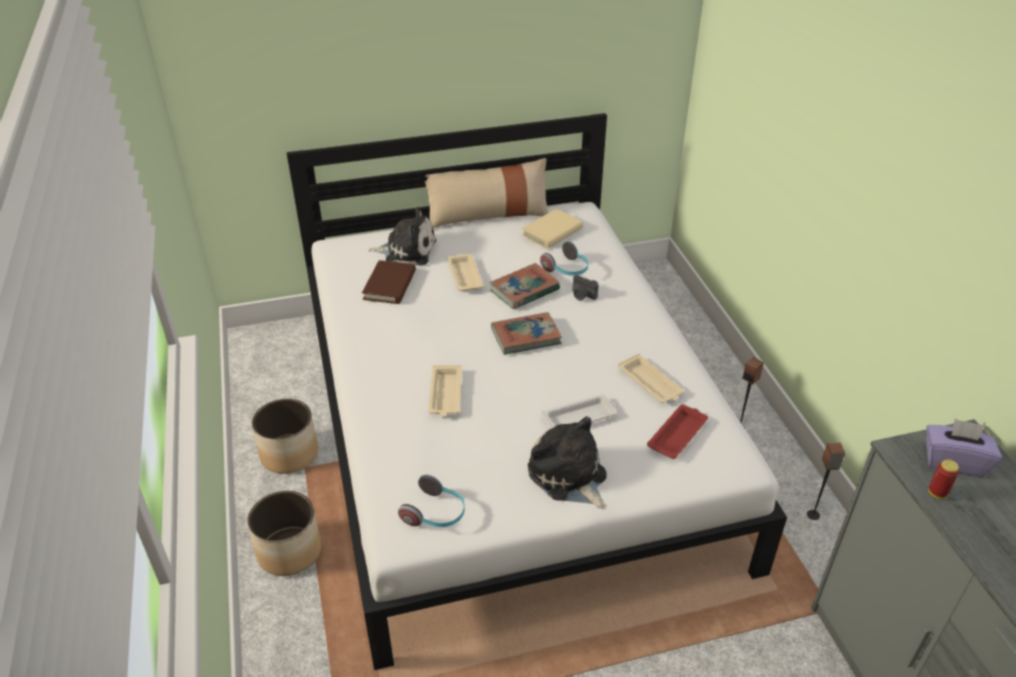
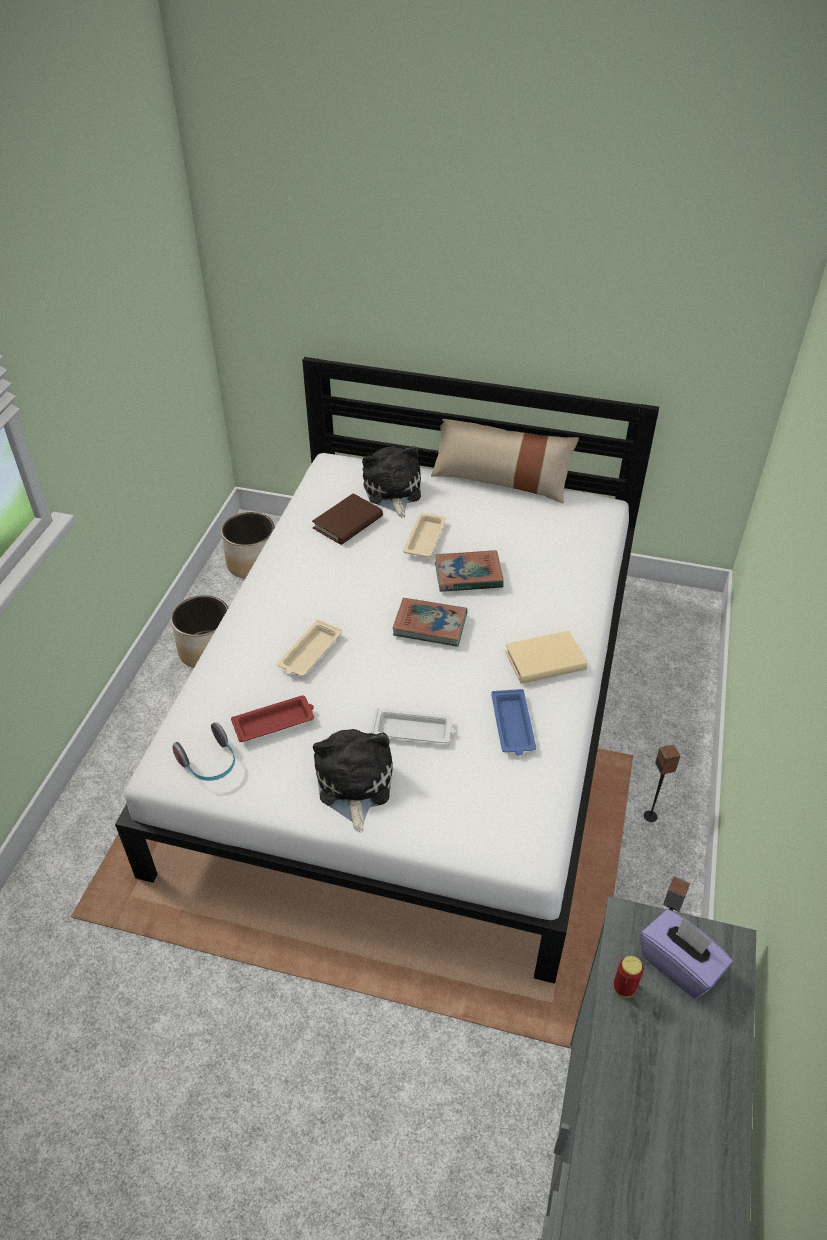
camera: 30 degrees right, 5 degrees up
planter [247,491,322,576] -> planter moved to [221,512,275,579]
plush toy [368,207,436,266] -> plush toy turned 135 degrees counterclockwise [362,446,421,517]
beige book [522,209,583,249] -> beige book moved to [505,631,587,684]
headphones [540,241,588,276] -> none
camera [573,275,599,301] -> none
beige tray [618,354,683,403] -> blue tray [491,689,536,755]
red tray [647,404,708,459] -> red tray moved to [231,695,314,742]

